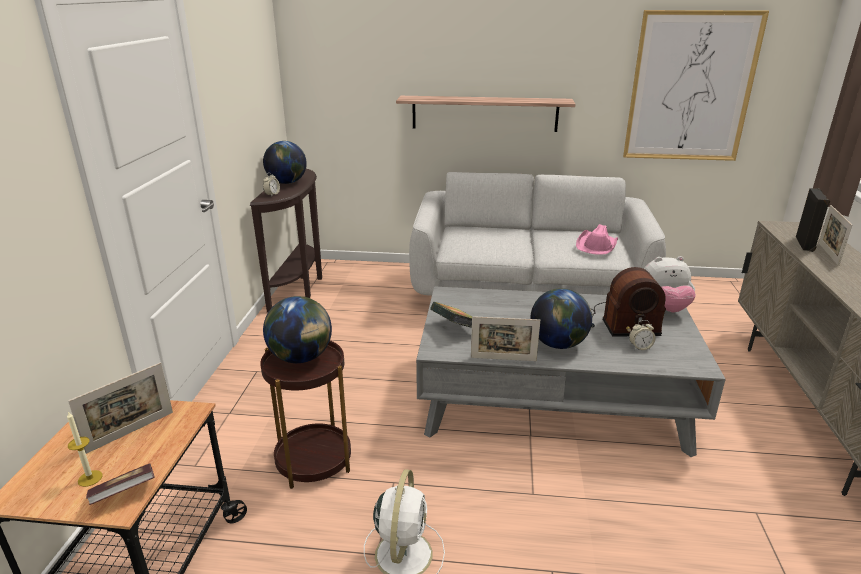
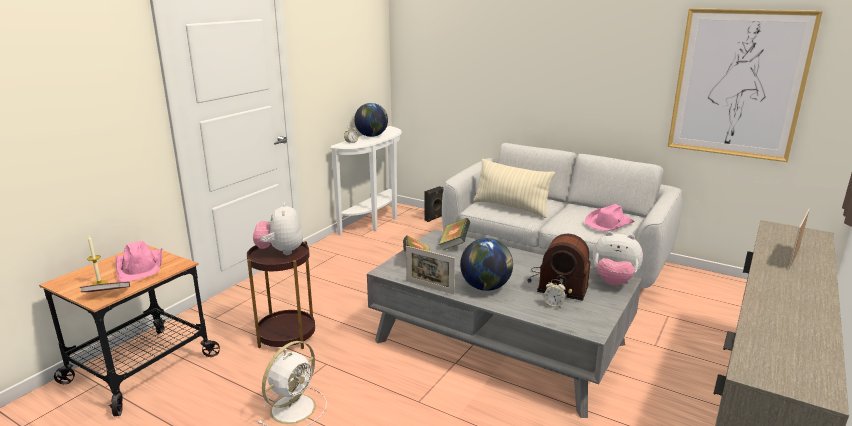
camera: 25 degrees right, 5 degrees down
picture frame [68,362,173,454] -> pink hat [116,241,163,282]
brown console table [250,169,322,312] -> white console table [330,126,402,235]
globe [263,296,332,363] -> plush toy [253,203,303,255]
shelf [396,96,575,132] -> none
black speaker [796,188,830,252] -> black speaker moved to [424,186,444,222]
none -> book [439,218,470,250]
none -> beige pillow [473,158,555,218]

